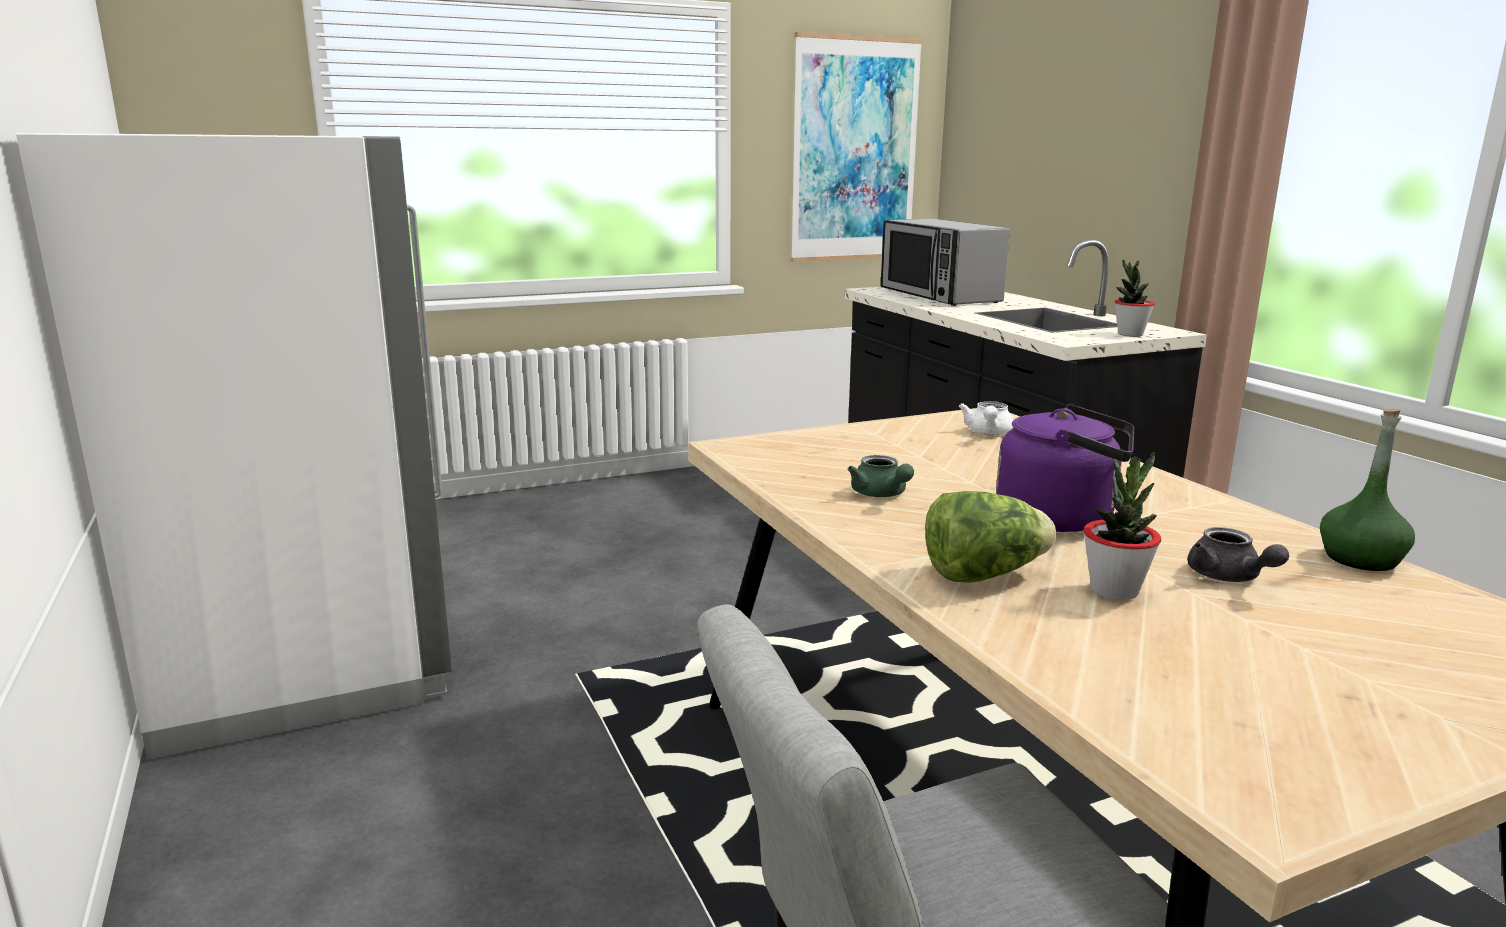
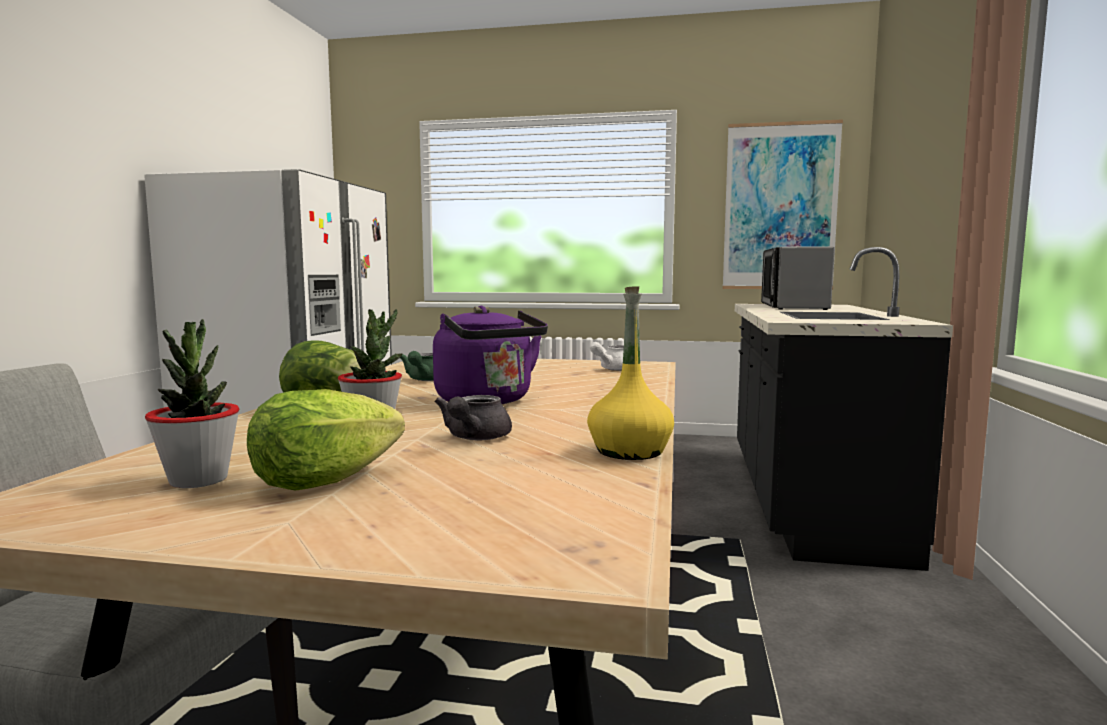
camera: 35 degrees right, 10 degrees down
potted plant [1114,259,1155,337] -> potted plant moved to [145,319,240,488]
green bottle [1320,409,1415,571] -> yellow bottle [587,286,674,460]
none -> lettuce [247,389,405,491]

